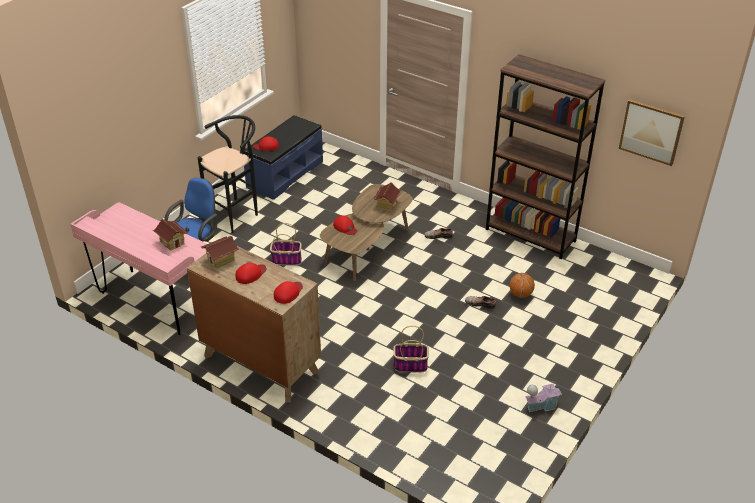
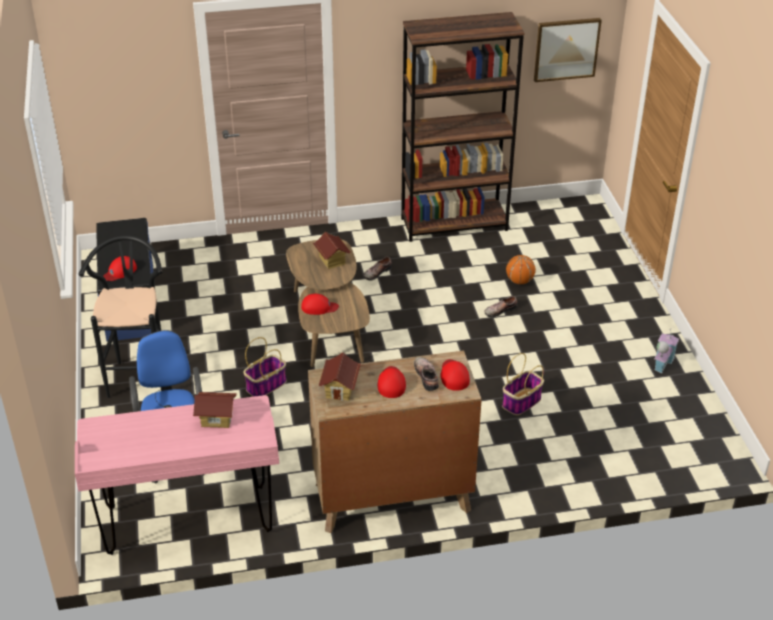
camera: 45 degrees left, 0 degrees up
none -> shoe [414,357,439,391]

